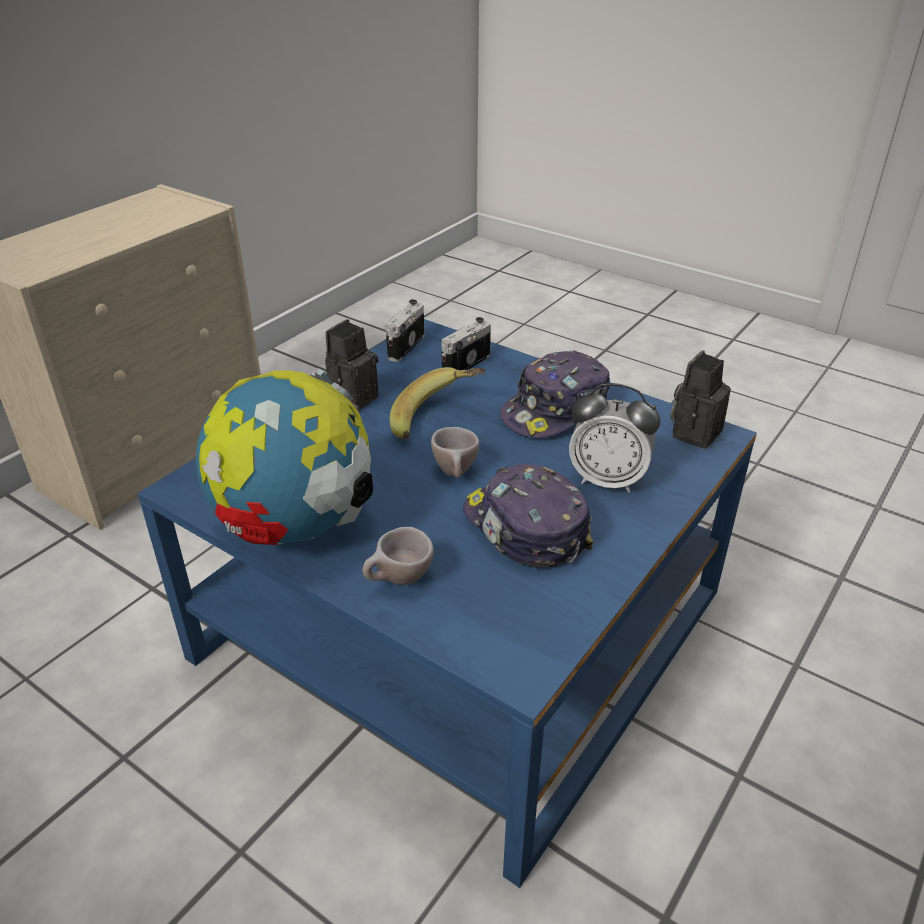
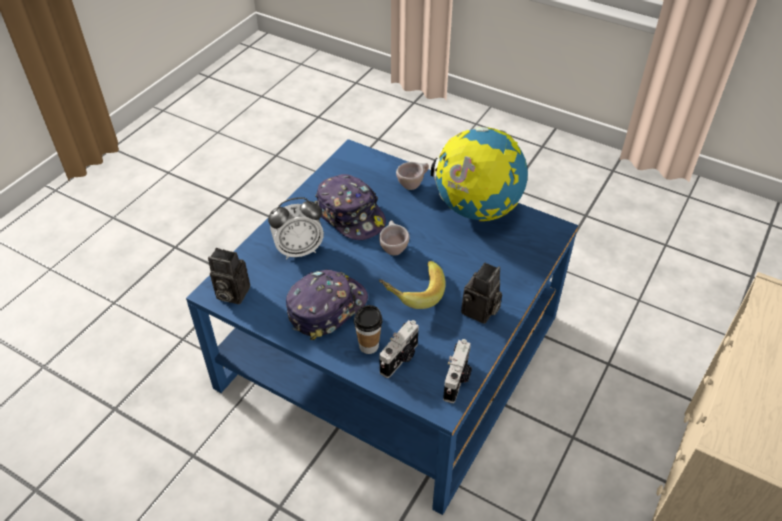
camera: 175 degrees right, 10 degrees up
alarm clock [569,383,660,493] -> alarm clock turned 150 degrees clockwise [268,197,324,259]
camera [670,350,731,449] -> camera turned 75 degrees clockwise [208,248,250,304]
none -> cup [354,305,382,354]

